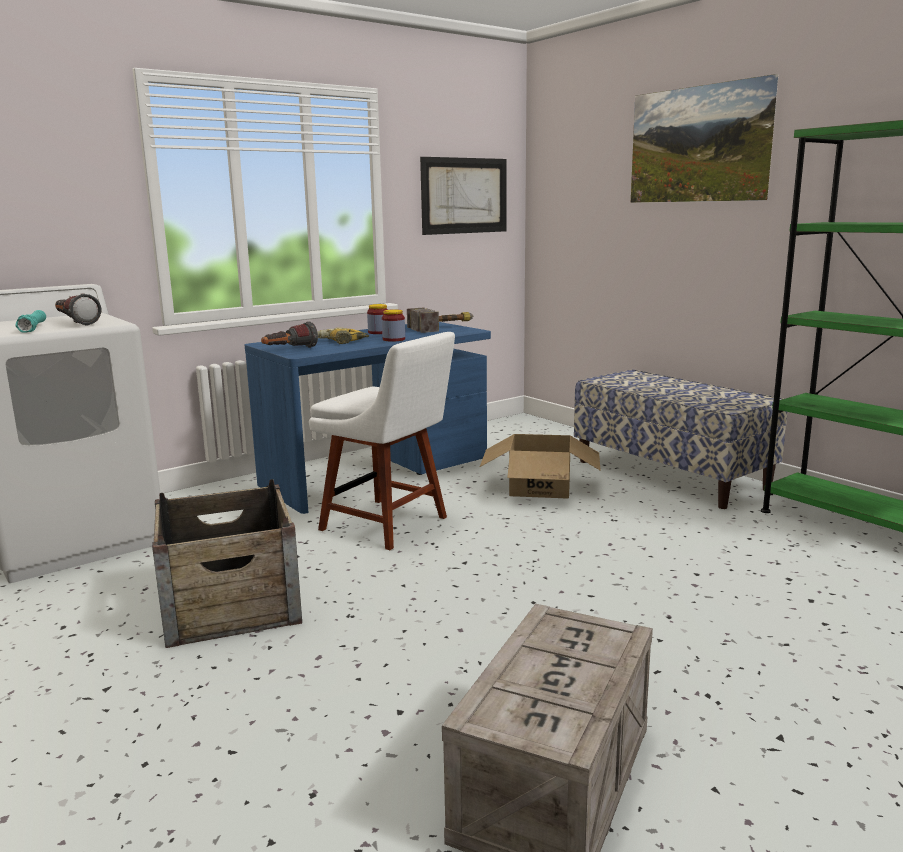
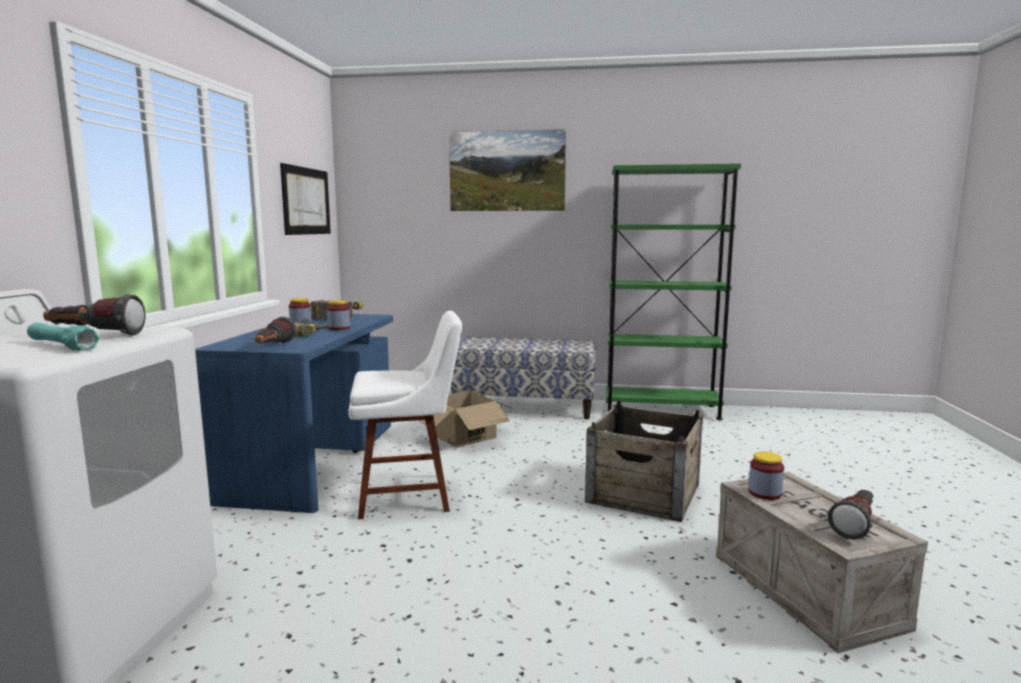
camera: 45 degrees left, 5 degrees down
crate [152,479,302,648] -> crate moved to [585,400,703,522]
none -> jar [749,452,784,500]
none -> flashlight [828,490,874,539]

